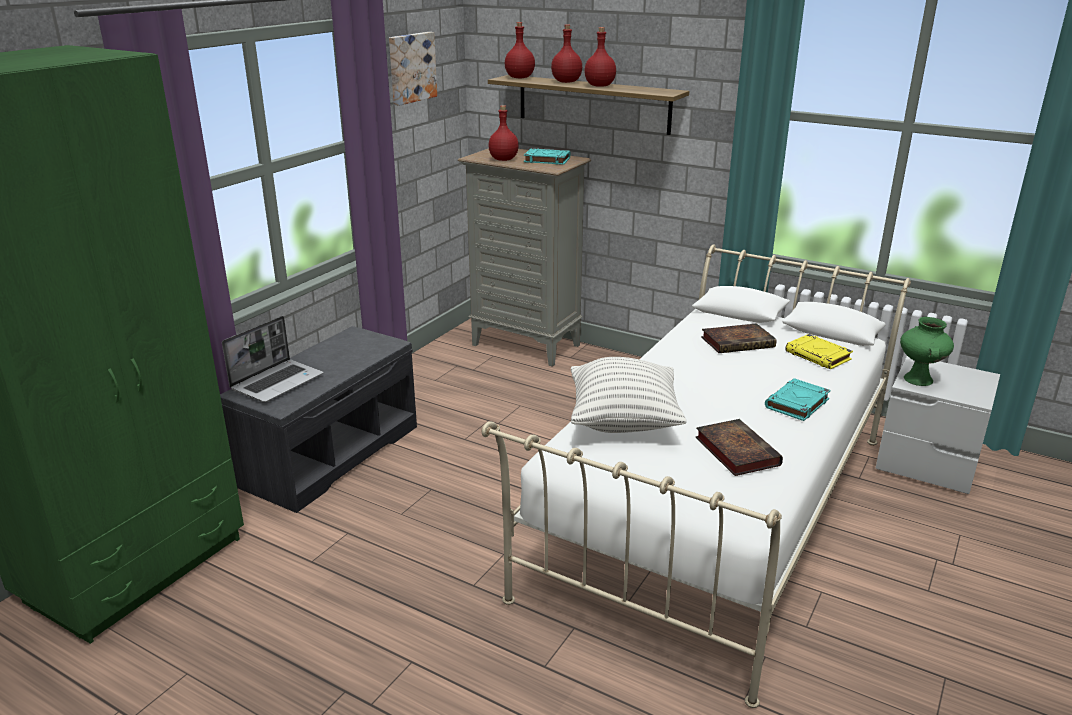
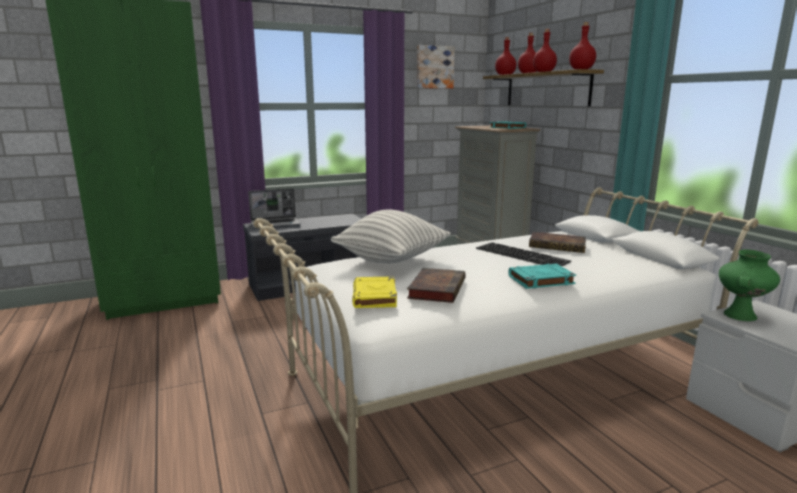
camera: 35 degrees right, 10 degrees down
red bottle [488,105,519,161] -> red bottle moved to [569,22,596,69]
yellow book [785,334,853,369] -> yellow book moved to [352,276,397,308]
none -> keyboard [476,242,571,266]

